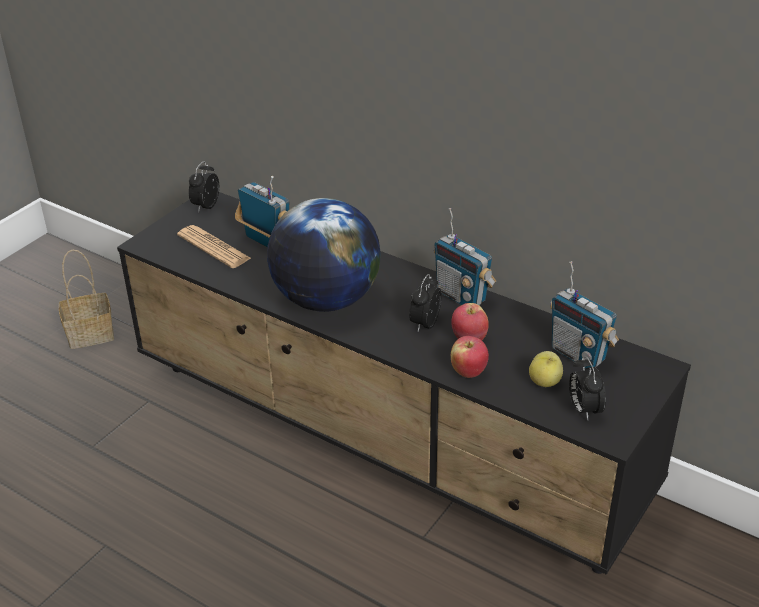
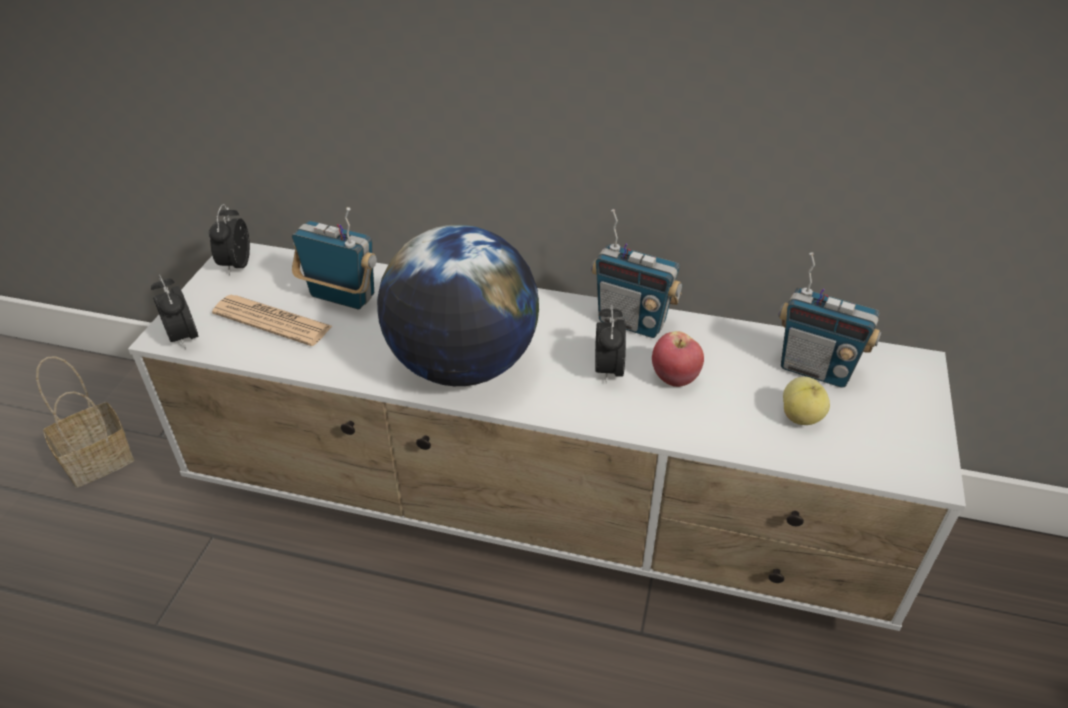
camera: 20 degrees left, 5 degrees up
black tv stand [117,192,691,575] -> white tv stand [128,243,966,631]
apple [451,336,489,378] -> none
alarm clock [569,356,606,421] -> alarm clock moved to [151,274,198,350]

